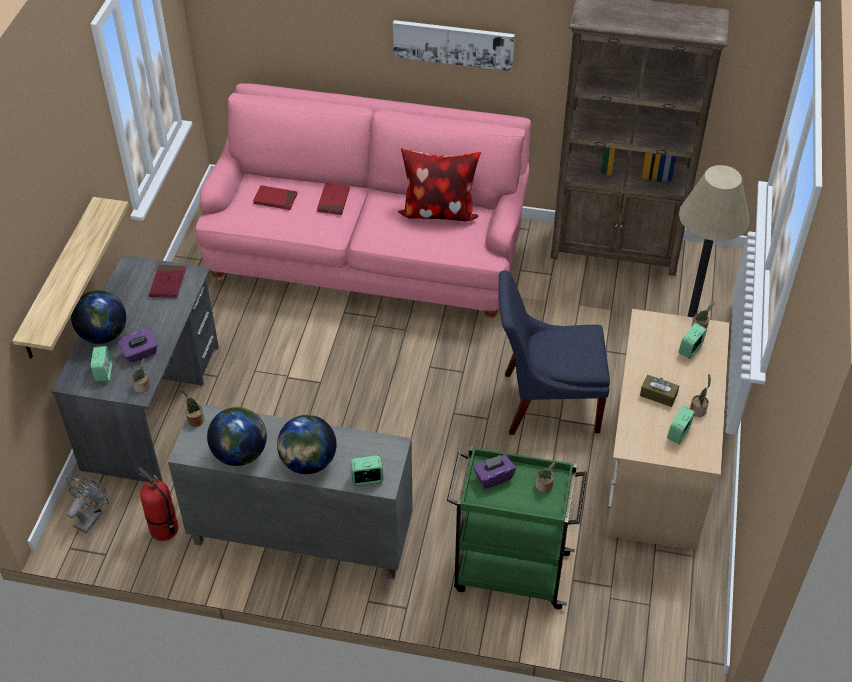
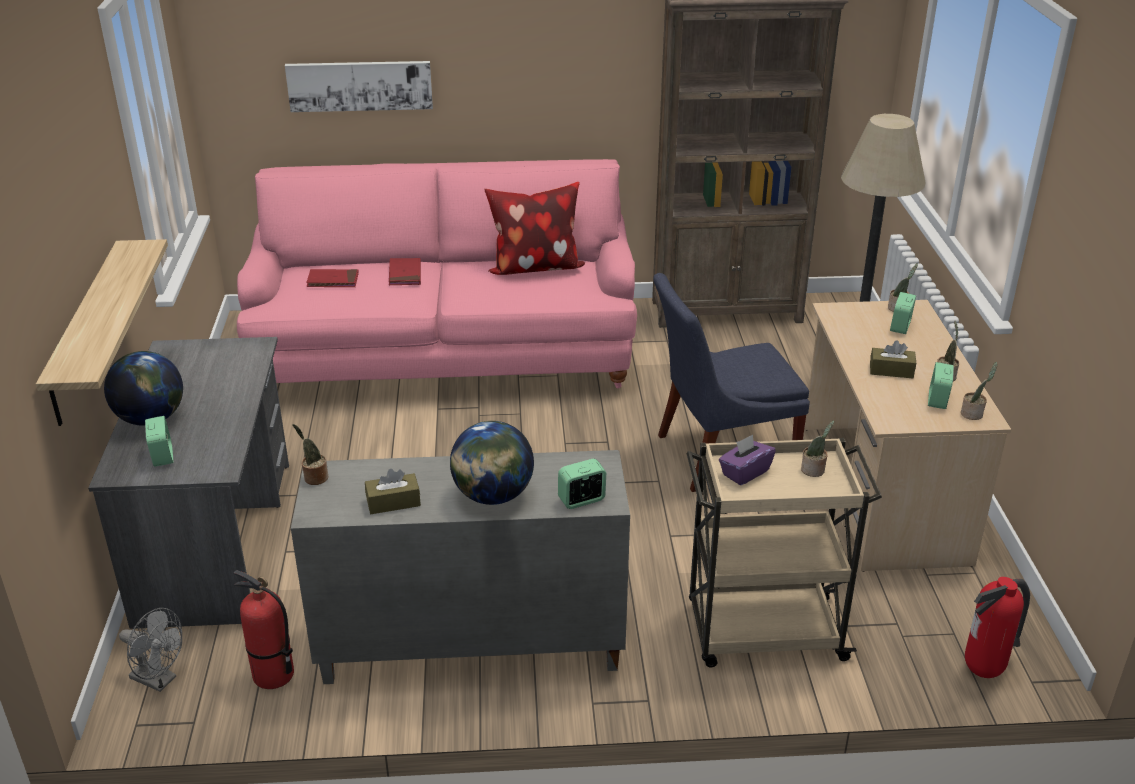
camera: 15 degrees left, 15 degrees down
grey fan [66,474,109,533] -> grey fan turned 105 degrees clockwise [119,608,182,692]
purple tissue box [118,329,158,363] -> none
potted plant [131,358,150,393] -> potted plant moved to [961,362,997,420]
red book [149,265,186,298] -> none
globe [207,407,267,466] -> brown tissue box [365,469,421,514]
picture [393,20,515,71] -> picture moved to [285,61,433,112]
green cart [447,446,587,609] -> beige cart [687,438,882,667]
none -> fire extinguisher [965,577,1030,678]

